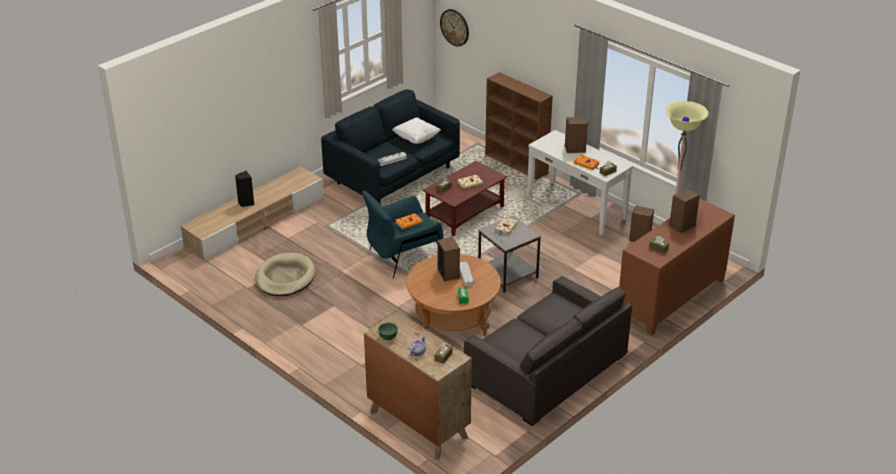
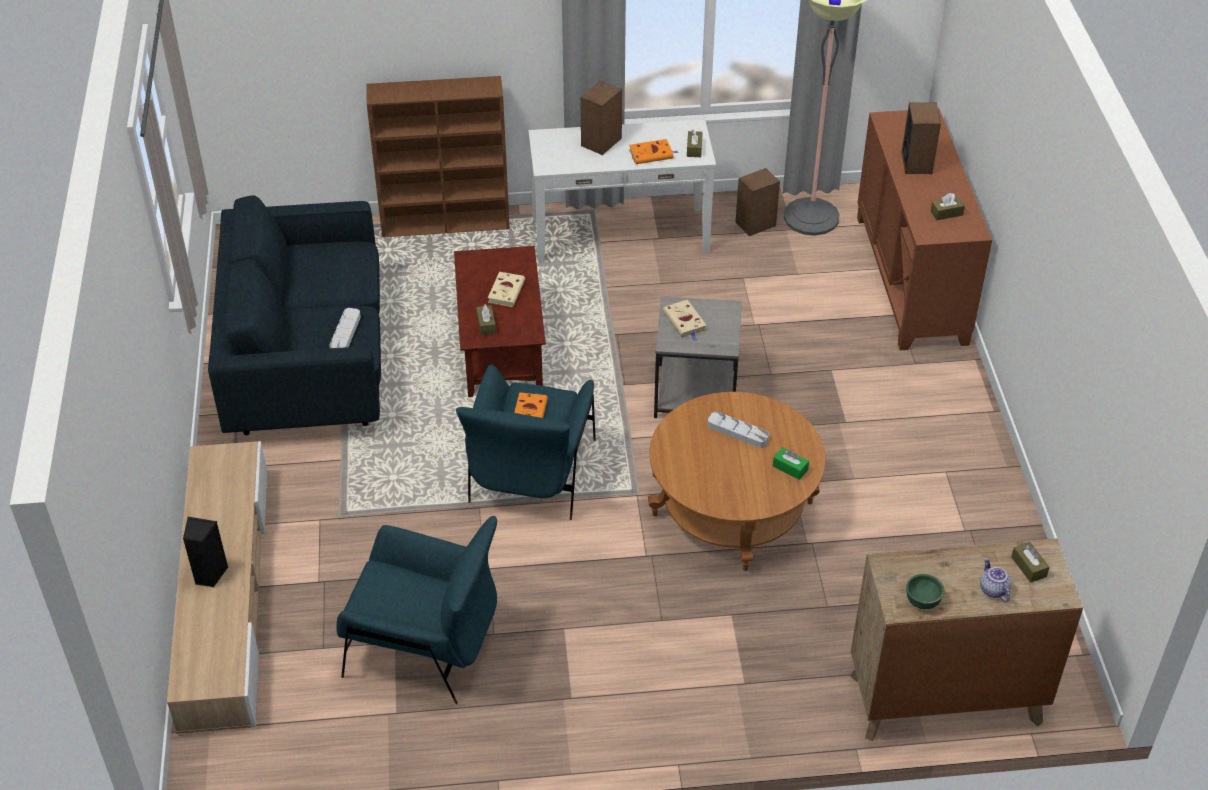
camera: 50 degrees left, 10 degrees up
beige dog bed [256,253,315,296] -> blue armchair [336,516,497,704]
white pillow [392,117,441,144] -> none
speaker [437,237,460,281] -> none
wall clock [440,9,469,47] -> none
grey sofa [464,276,632,426] -> none

